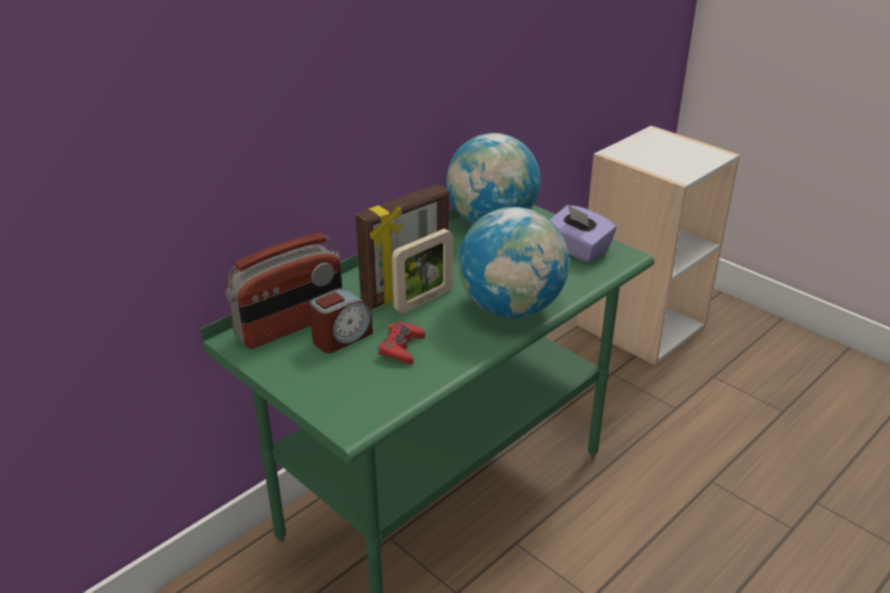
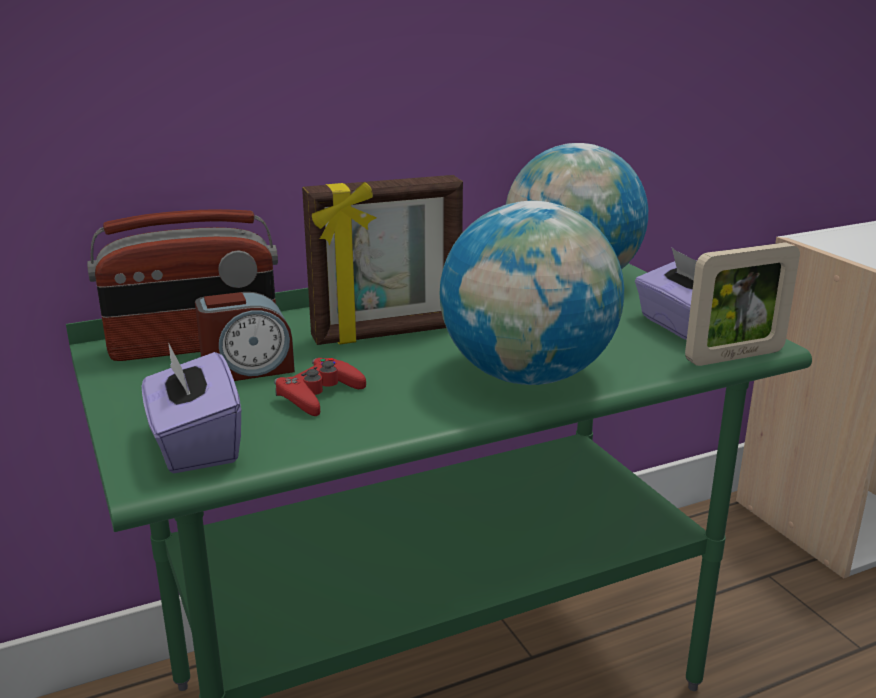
camera: 20 degrees right, 10 degrees down
picture frame [392,229,453,314] -> picture frame moved to [685,243,800,366]
none -> purple tissue box [142,344,241,473]

